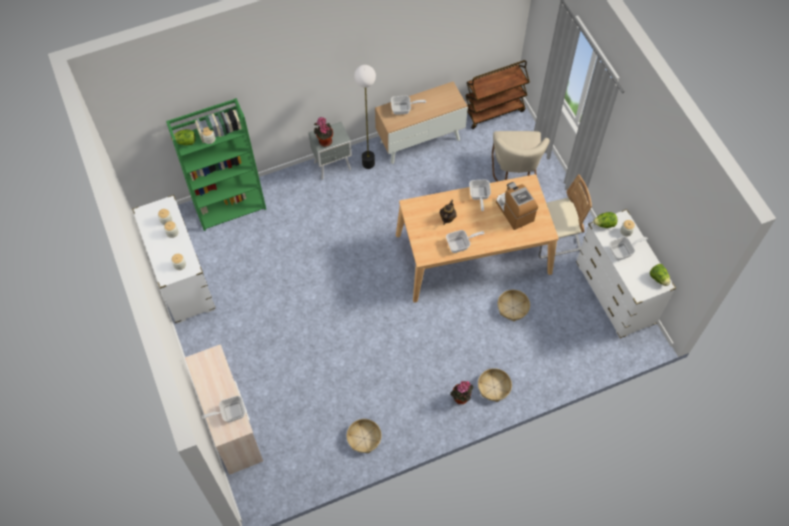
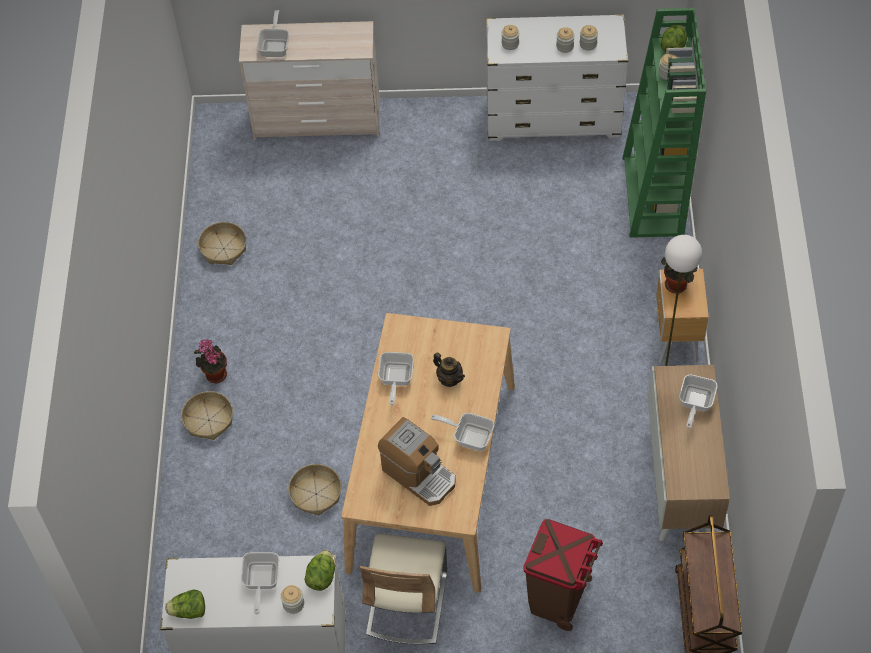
camera: 115 degrees right, 5 degrees down
grey nightstand [309,122,352,180] -> brown nightstand [655,269,709,364]
beige chair [492,131,550,182] -> brown trash can [524,519,603,631]
coffee machine [496,182,538,230] -> coffee machine turned 45 degrees clockwise [378,417,456,506]

